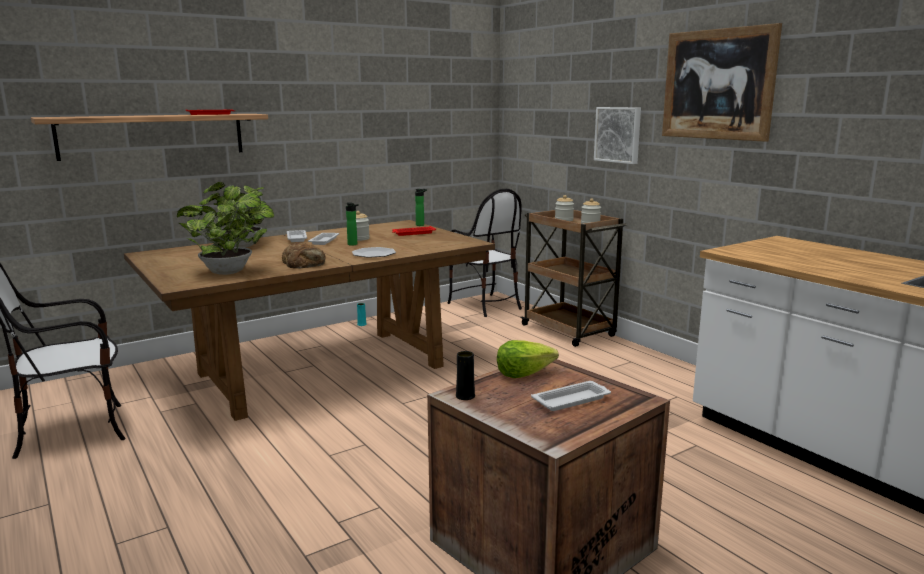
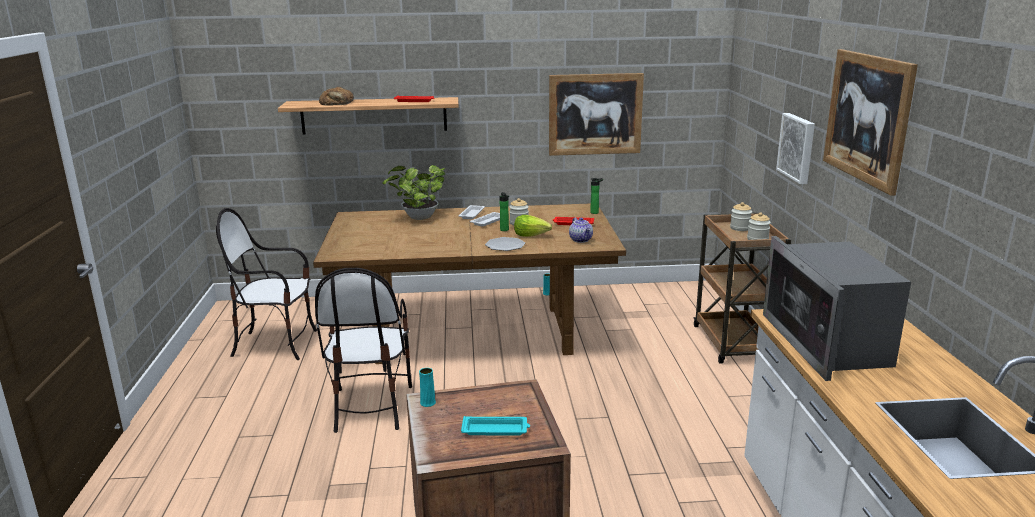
camera: 30 degrees right, 5 degrees up
potted plant [177,193,274,275] -> none
bread [282,242,326,268] -> bread moved to [319,87,354,105]
chair [448,189,522,317] -> chair moved to [315,268,412,433]
black vase [456,351,475,400] -> turquoise vase [419,368,436,407]
lettuce [497,340,559,378] -> lettuce moved to [514,215,552,236]
white tray [531,381,611,411] -> turquoise tray [461,416,530,436]
none -> picture [549,73,644,156]
none -> teapot [569,218,593,243]
none -> microwave [763,236,911,381]

